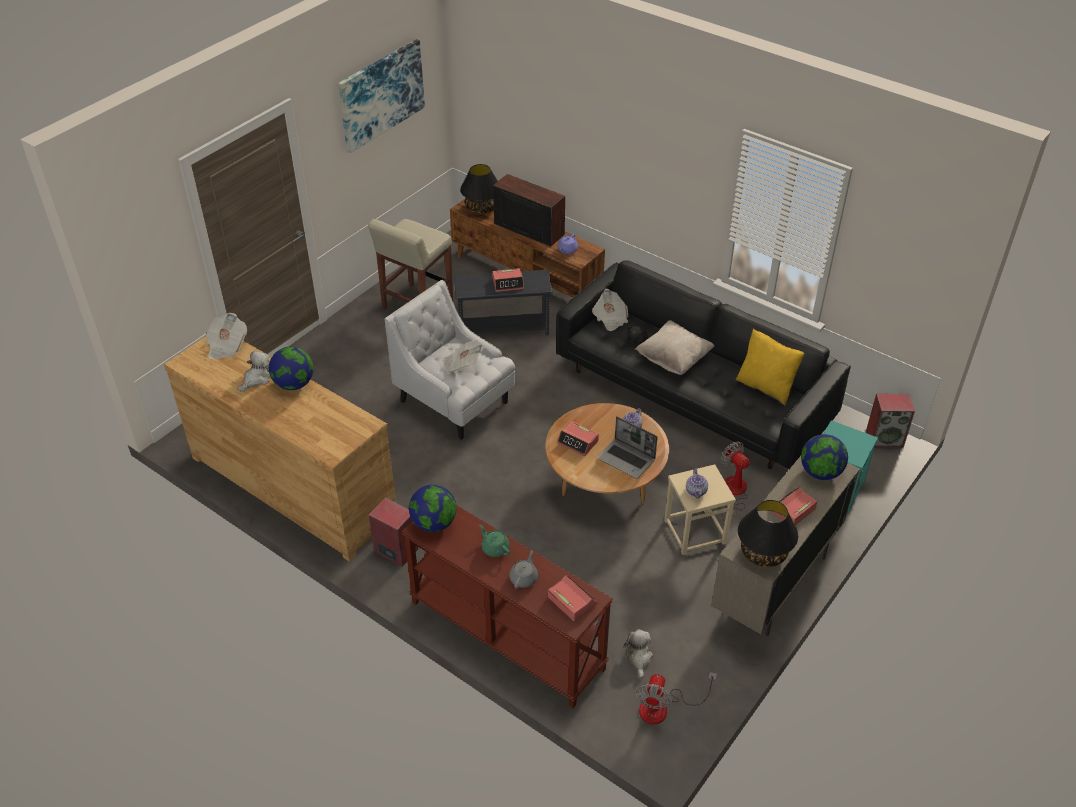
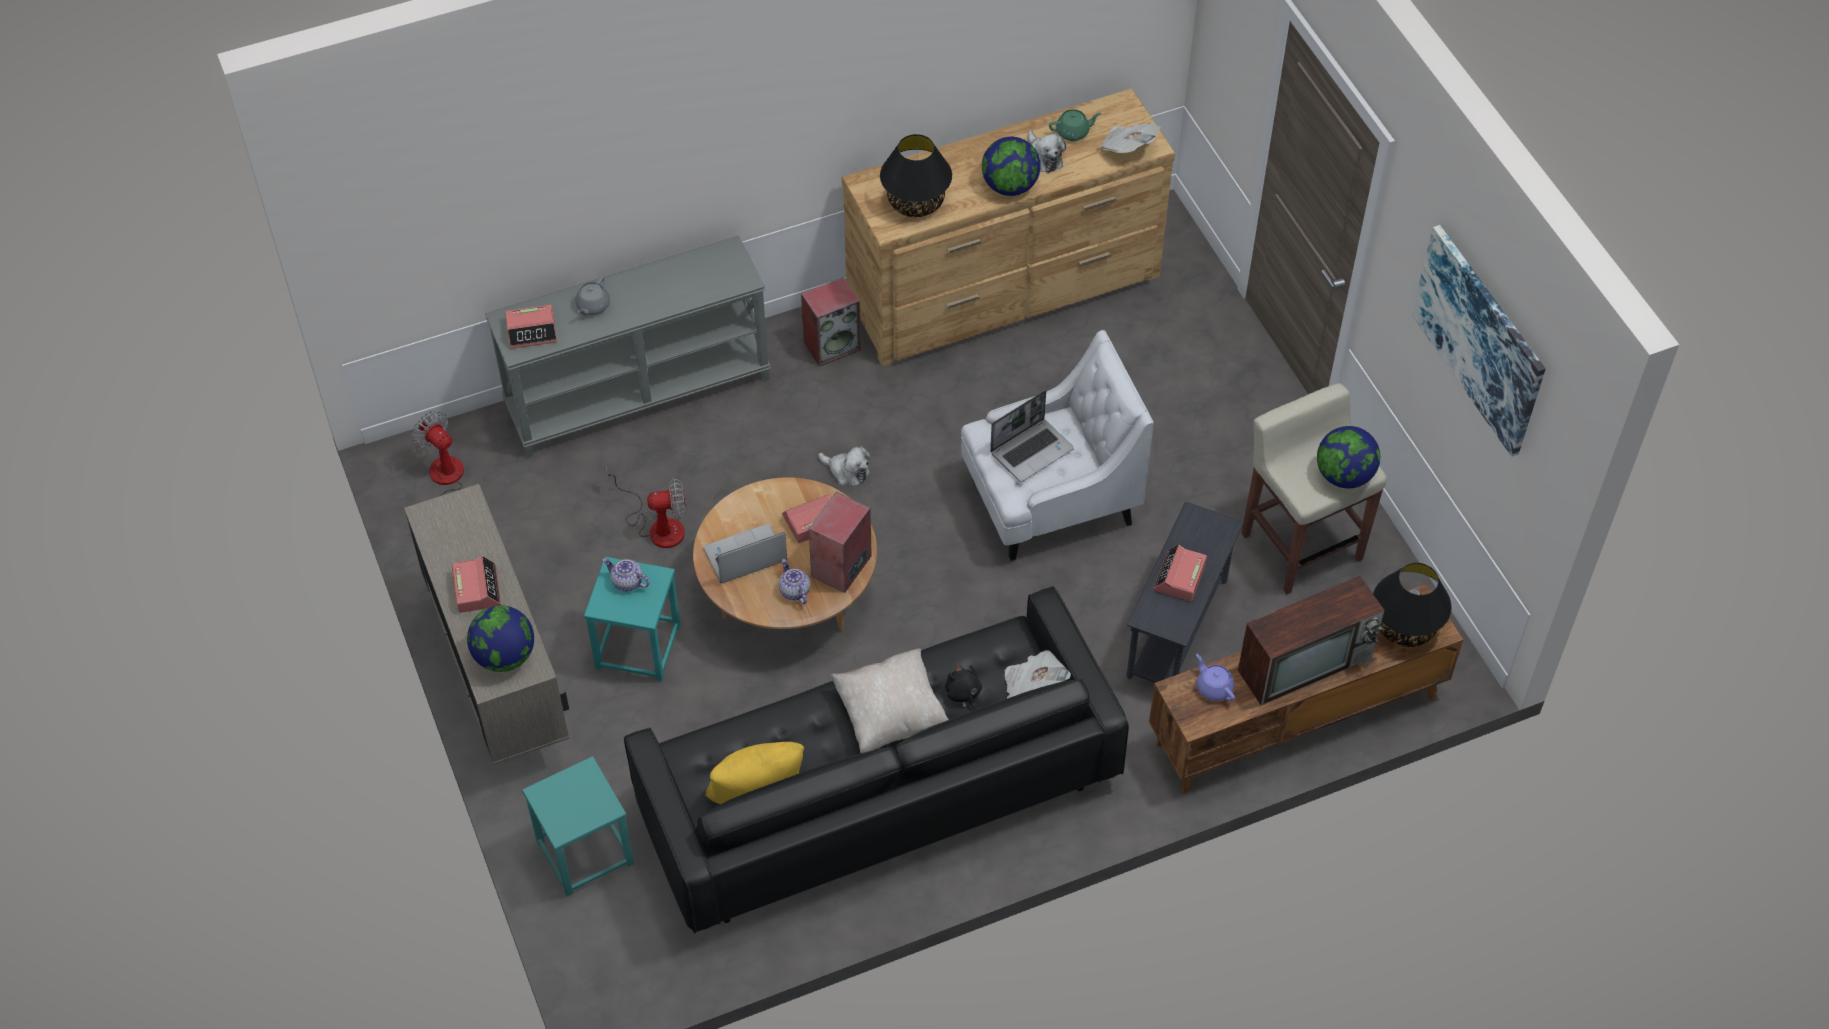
camera: 120 degrees right, 10 degrees up
brown console table [402,505,613,708] -> grey console table [485,236,771,458]
globe [409,485,457,532] -> globe moved to [1317,426,1380,488]
newspaper [442,340,483,373] -> laptop [990,390,1074,482]
green teapot [479,525,510,557] -> green teapot moved to [1049,109,1101,141]
grey teapot [509,550,538,589] -> grey teapot turned 60 degrees clockwise [575,276,610,315]
plush toy [623,629,653,679] -> plush toy moved to [818,446,870,486]
beige stool [664,464,736,555] -> turquoise stool [584,557,681,681]
fan [721,441,750,522] -> fan moved to [606,466,686,548]
black table lamp [738,500,798,567] -> black table lamp moved to [880,134,952,217]
speaker [866,394,915,448] -> speaker moved to [809,492,872,593]

